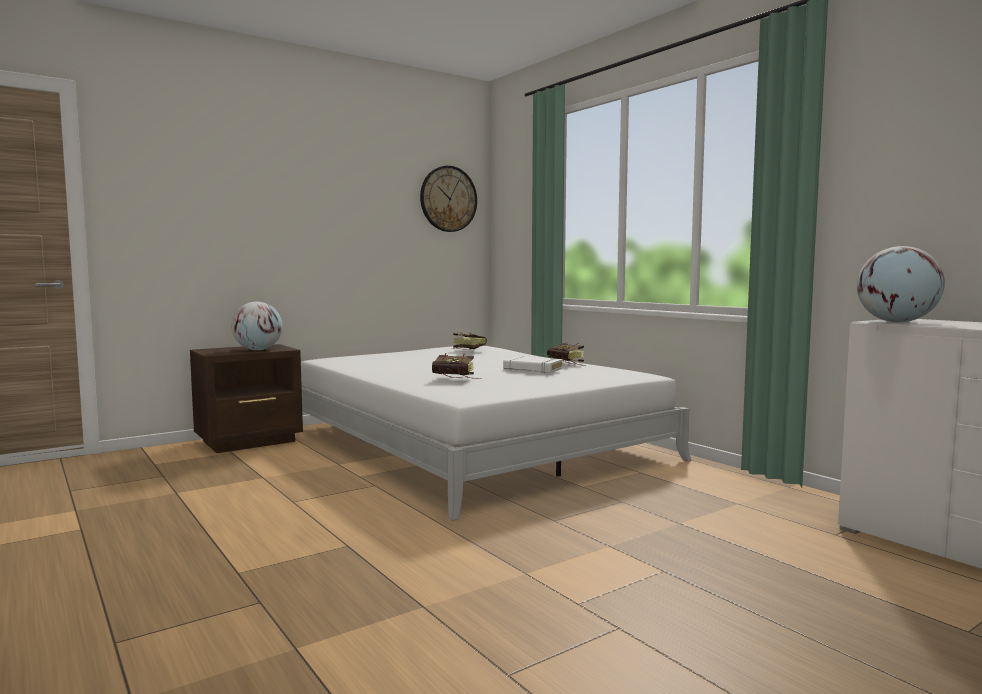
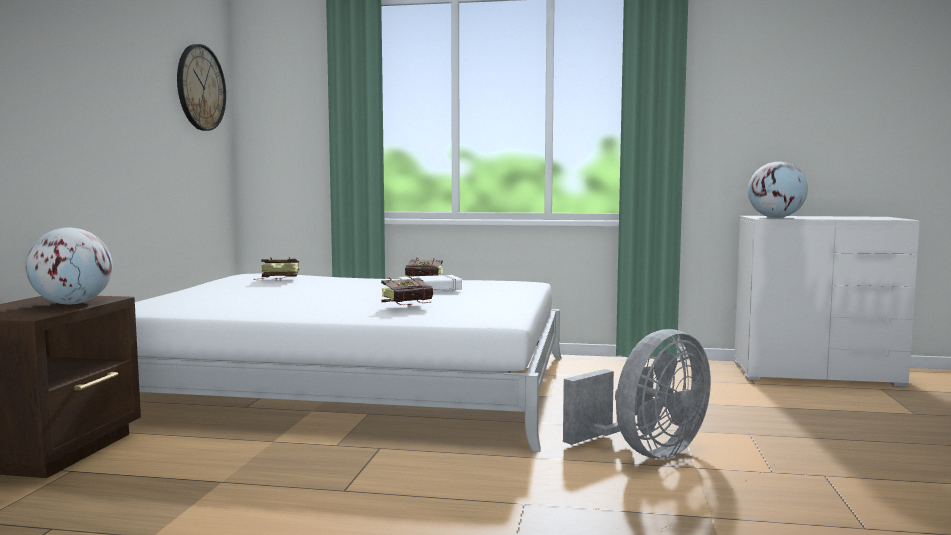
camera: 45 degrees left, 0 degrees up
none -> grey fan [563,329,711,459]

